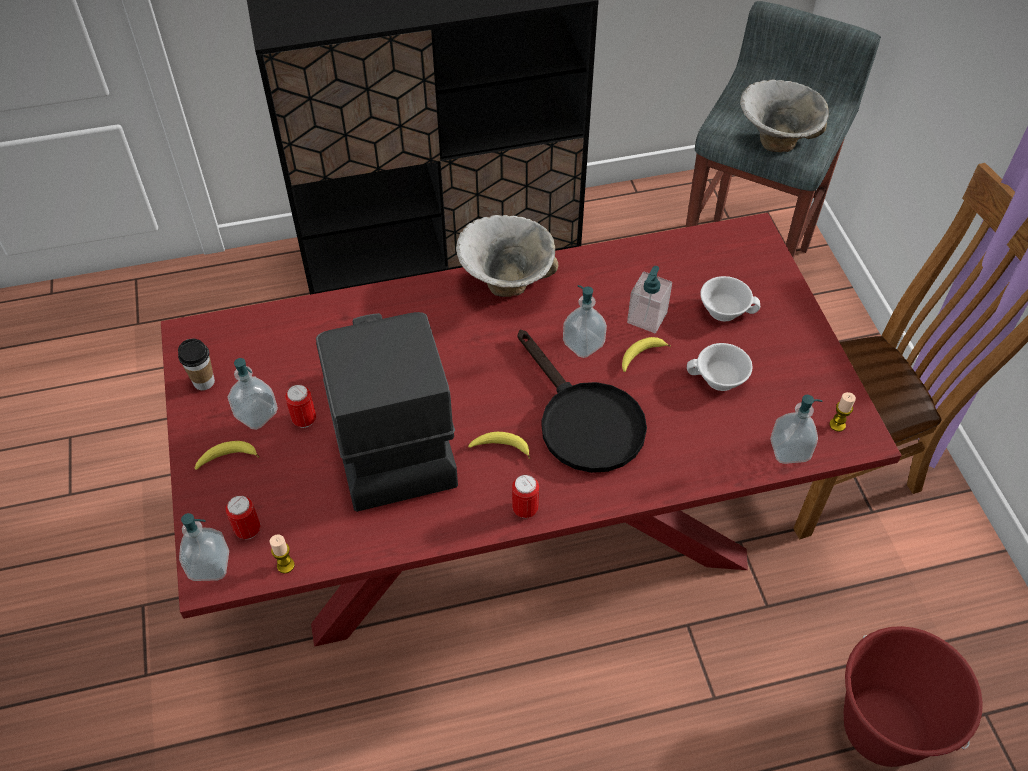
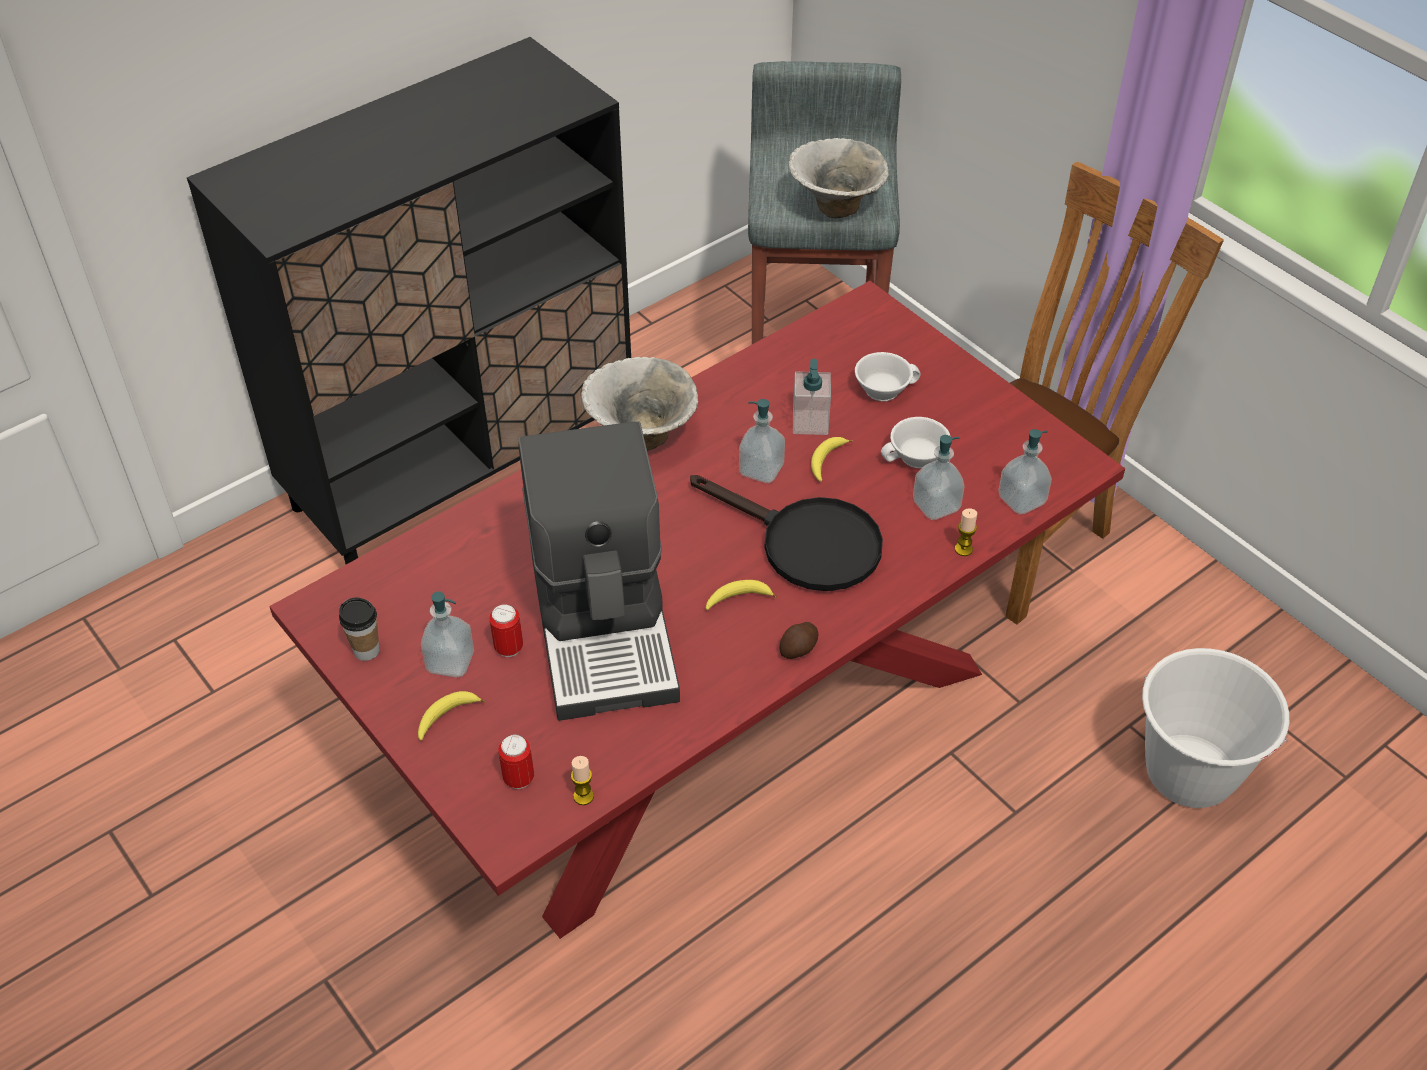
camera: 25 degrees left, 5 degrees down
soap dispenser [179,513,229,581] -> soap dispenser moved to [913,435,965,520]
coffee machine [316,312,458,512] -> coffee machine turned 150 degrees counterclockwise [518,421,680,721]
can [512,474,539,518] -> potato [780,622,818,659]
candle [829,392,856,432] -> candle moved to [955,508,977,556]
red bucket [844,626,983,767] -> white bucket [1142,648,1289,808]

